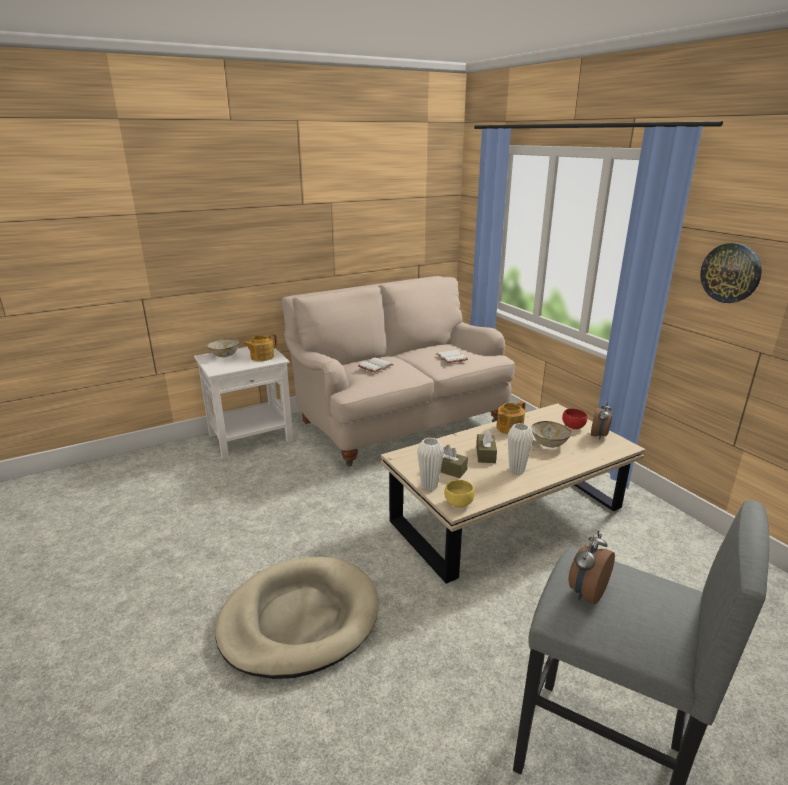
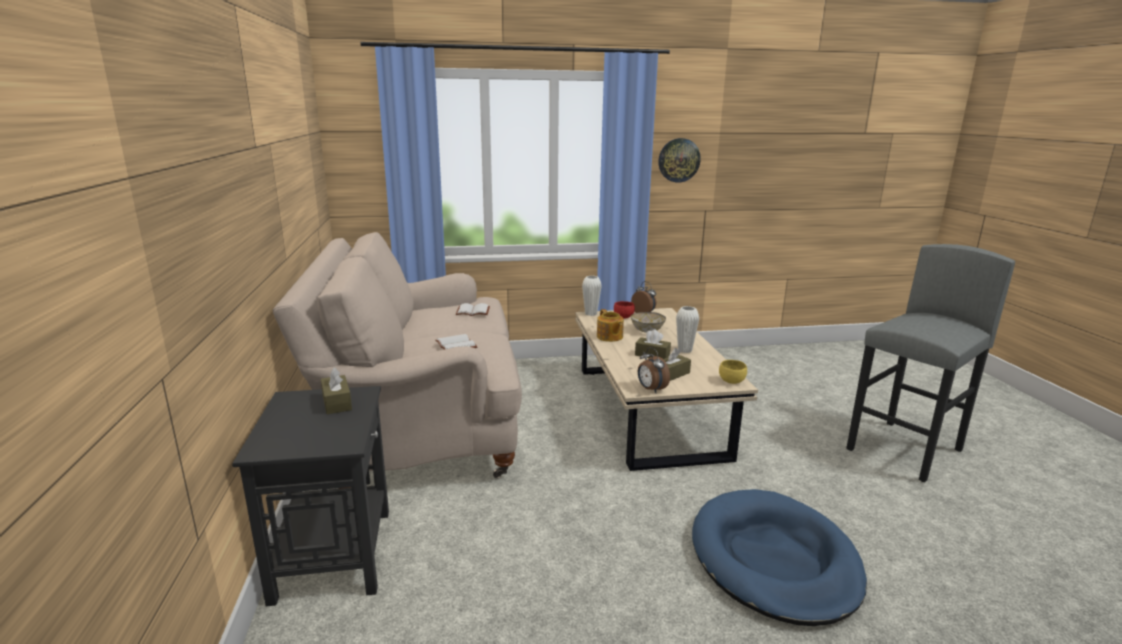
camera: 70 degrees left, 5 degrees down
white side table [194,346,293,459] -> black side table [232,386,389,606]
bowl [207,338,240,357] -> none
beige dog bed [215,557,379,679] -> blue dog bed [692,489,867,626]
teapot [244,334,277,361] -> brown tissue box [321,368,352,414]
white vase [417,438,444,491] -> white vase moved to [582,276,602,316]
alarm clock [568,530,615,604] -> alarm clock moved to [638,347,670,393]

